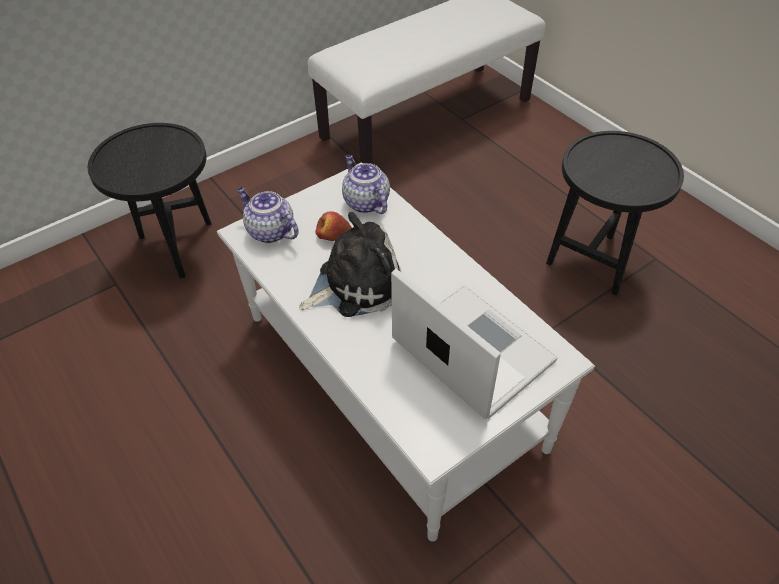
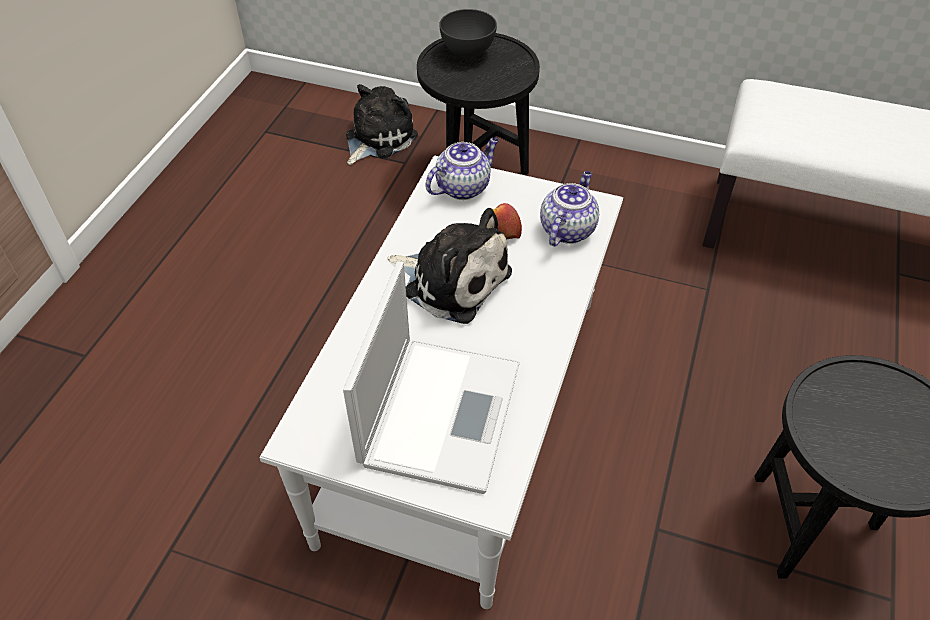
camera: 55 degrees right, 0 degrees up
teapot [237,187,299,243] -> teapot turned 45 degrees clockwise [426,137,499,200]
none -> plush toy [346,84,418,165]
none -> grey bowl [439,9,497,58]

